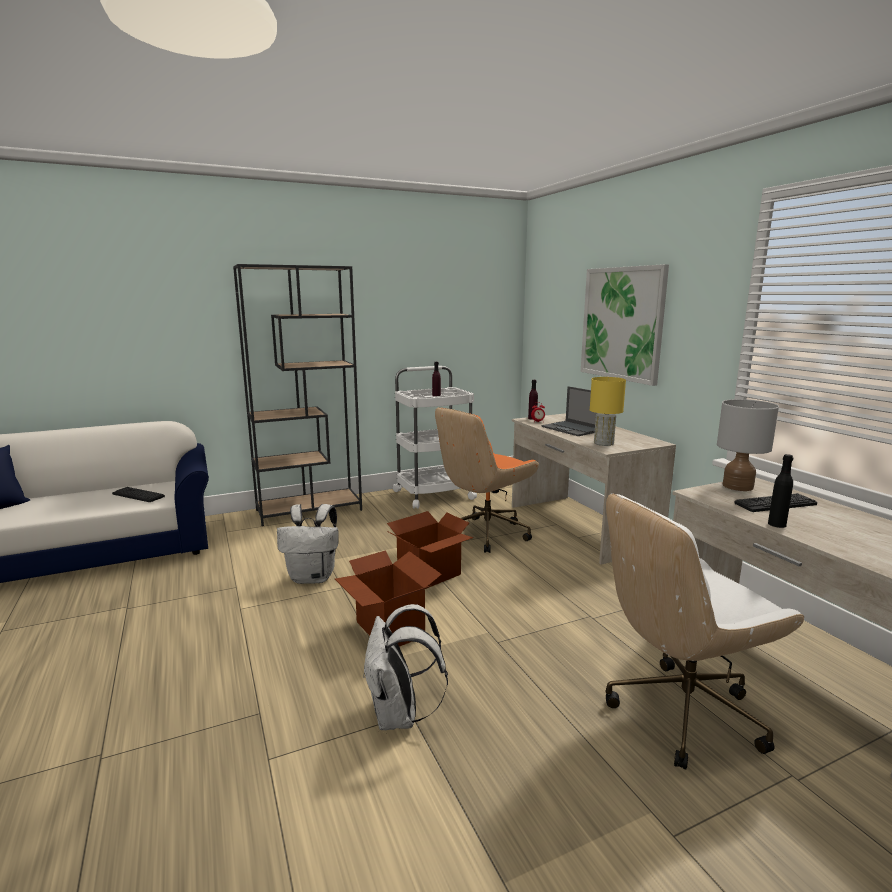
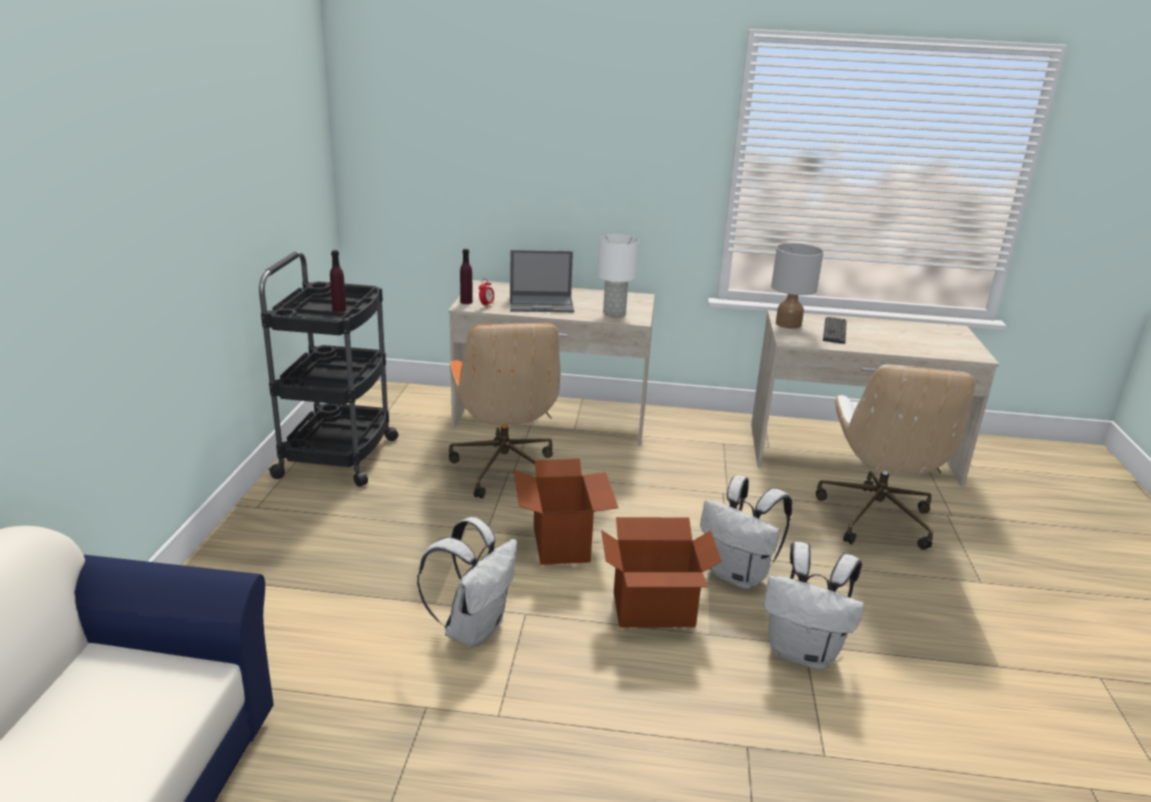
camera: 60 degrees left, 10 degrees up
keyboard [112,487,165,502] -> none
bookcase [233,264,362,526] -> none
white cart [393,366,477,509] -> black cart [259,252,399,487]
picture [581,264,669,386] -> none
yellow table lamp [590,377,626,446] -> white table lamp [598,234,639,317]
black bottle [768,454,793,528] -> none
none -> white backpack [700,475,792,589]

